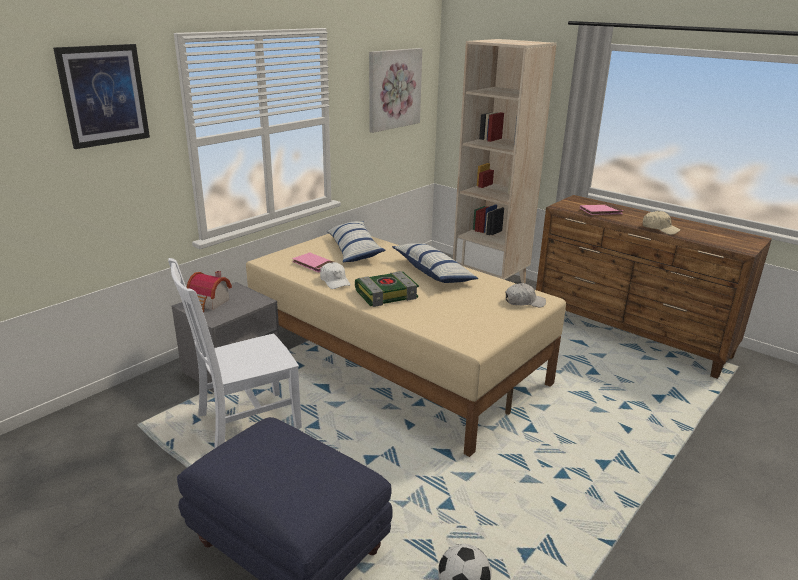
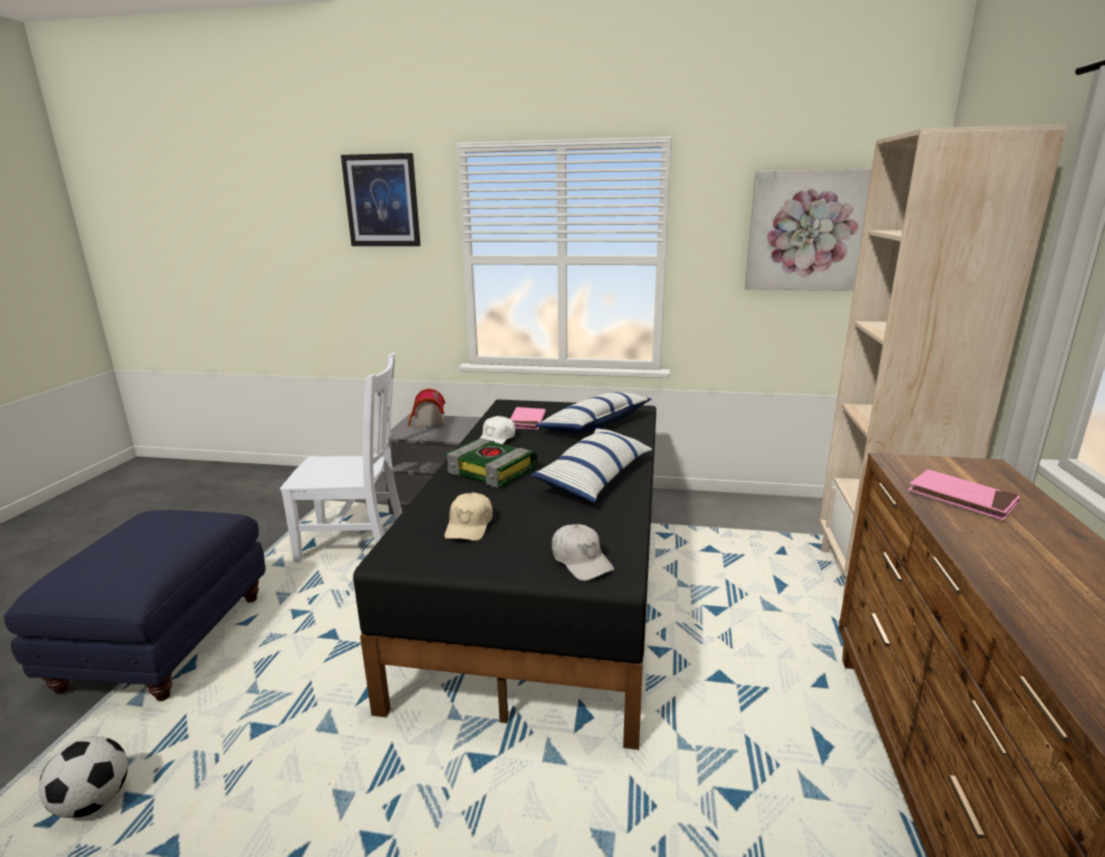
camera: 60 degrees right, 5 degrees down
white chair [168,258,302,449] -> white chair turned 150 degrees clockwise [280,353,402,562]
beige bed [246,234,566,457] -> black bed [353,400,656,750]
beige cap [643,211,680,235] -> beige cap moved to [444,493,493,541]

